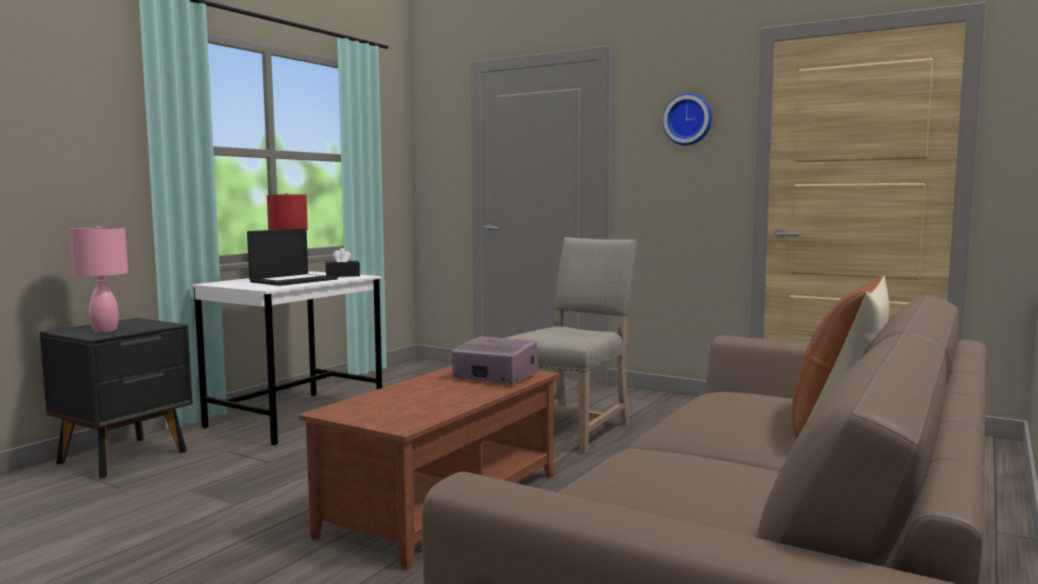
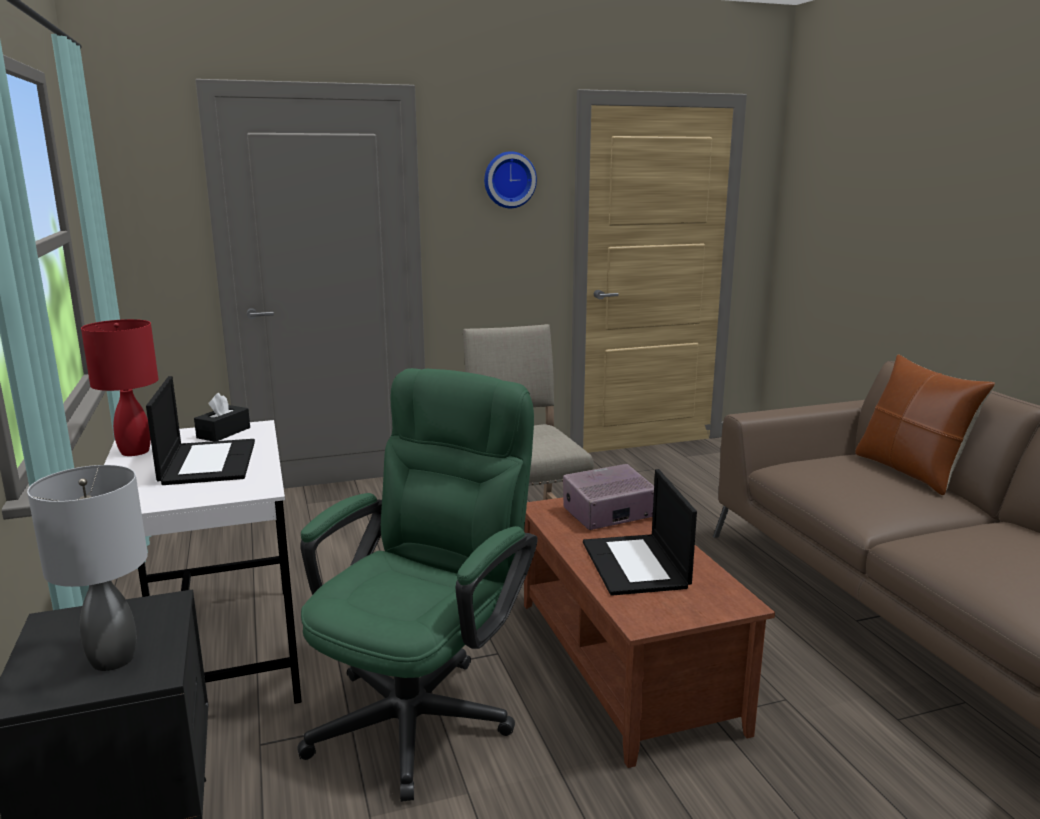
camera: 50 degrees left, 10 degrees up
pink table lamp [70,226,128,332] -> grey table lamp [27,465,148,671]
none -> green office chair [297,368,538,802]
none -> laptop [583,469,697,596]

